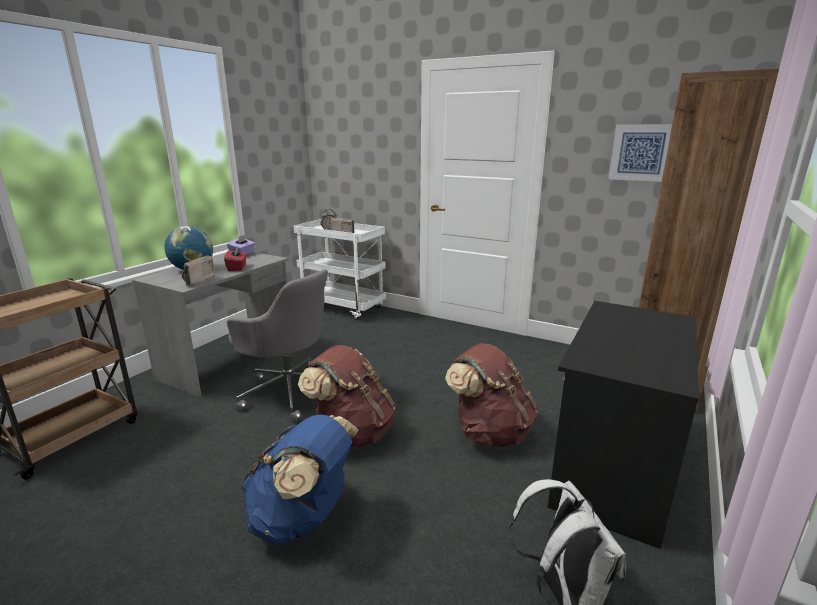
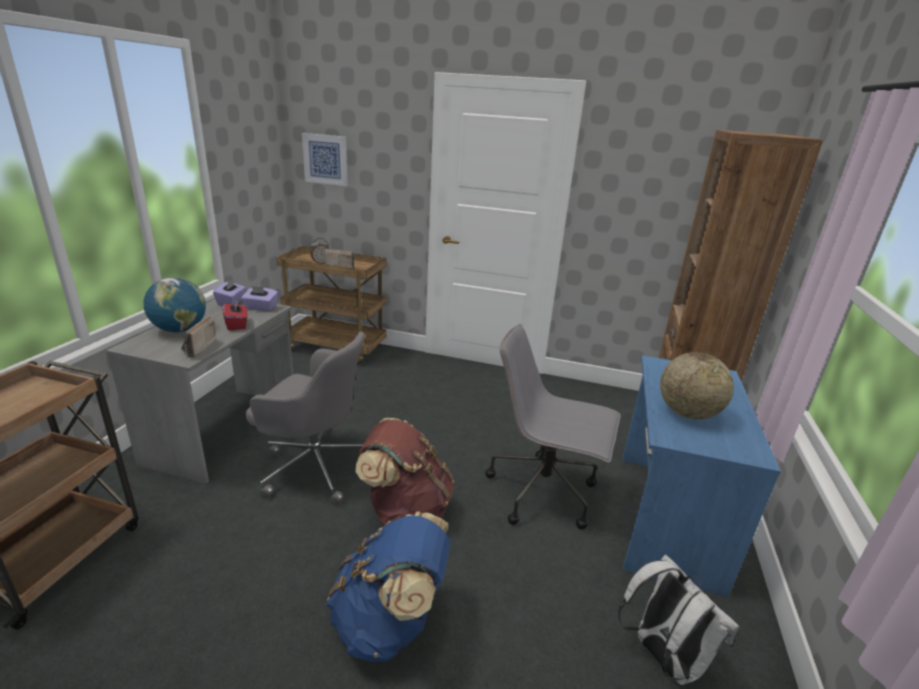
camera: 15 degrees left, 5 degrees up
white cart [294,219,386,320] -> brown cart [277,246,387,365]
brown backpack [445,343,538,447] -> grey office chair [485,324,620,530]
black desk [548,301,699,549] -> blue desk [622,355,781,597]
picture [608,124,672,182] -> picture moved to [302,133,348,186]
none -> purple tissue box [241,286,278,311]
none -> globe [660,352,734,420]

